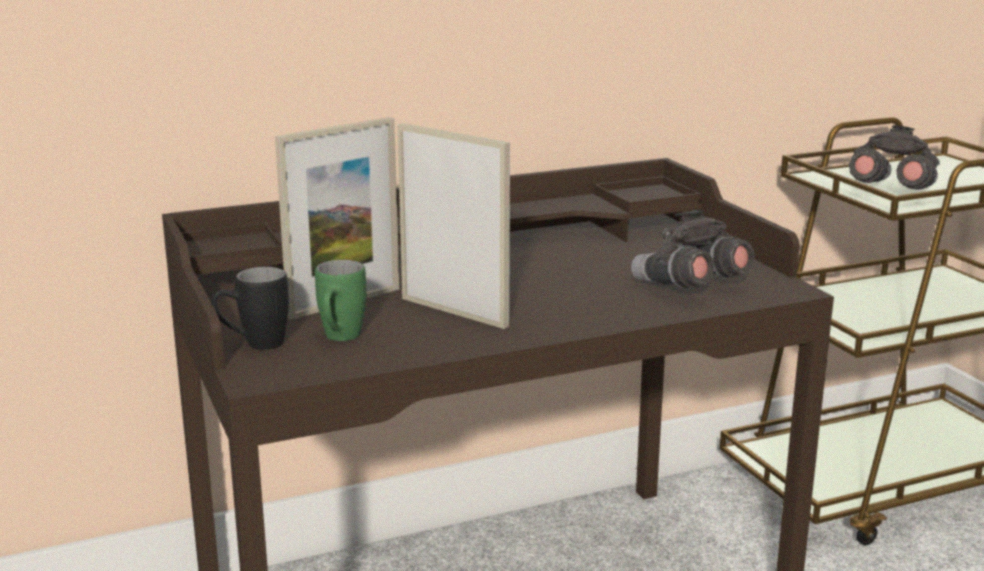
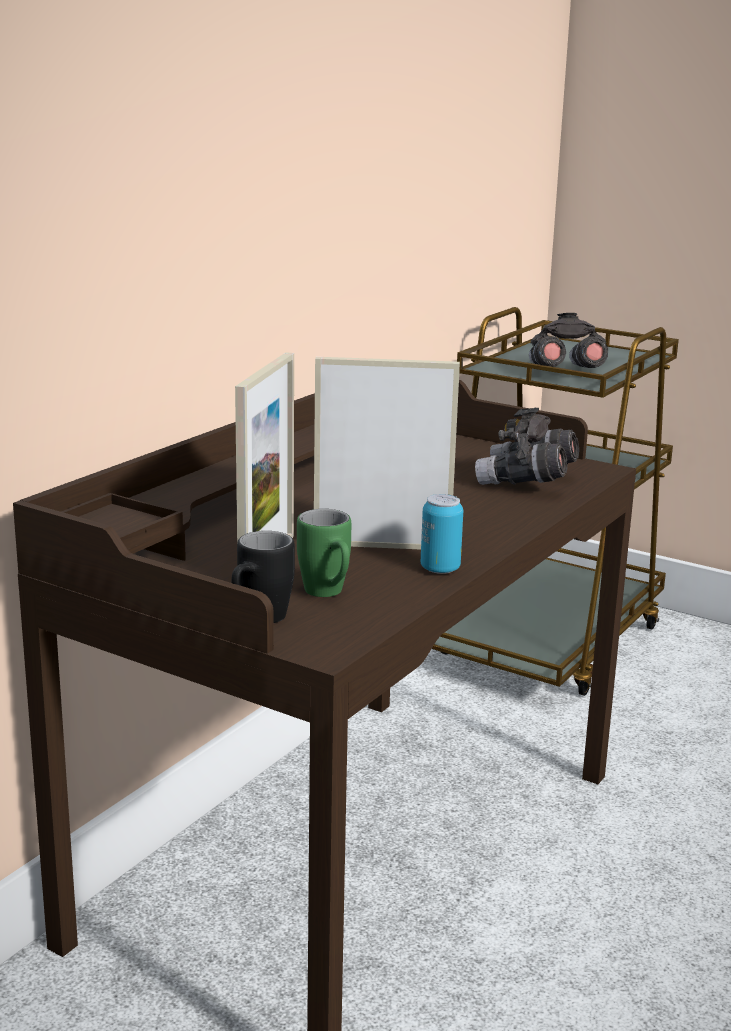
camera: 35 degrees left, 0 degrees up
none -> can [421,494,463,574]

